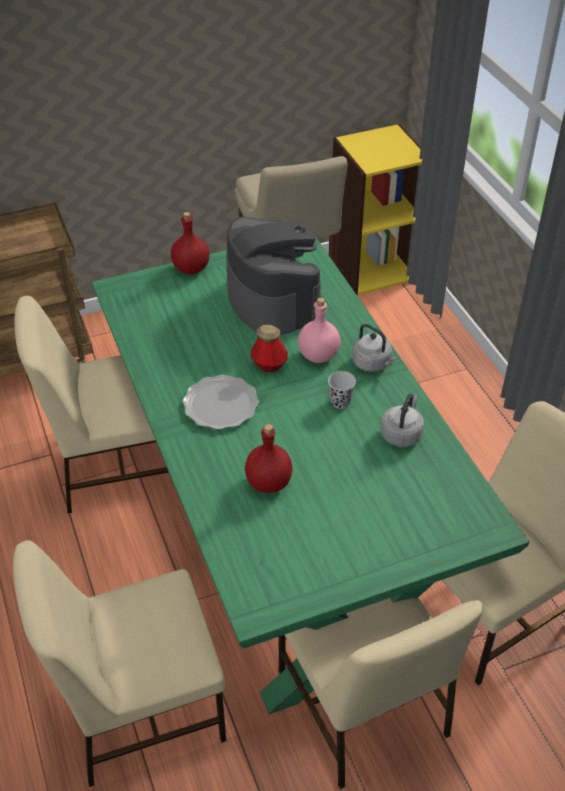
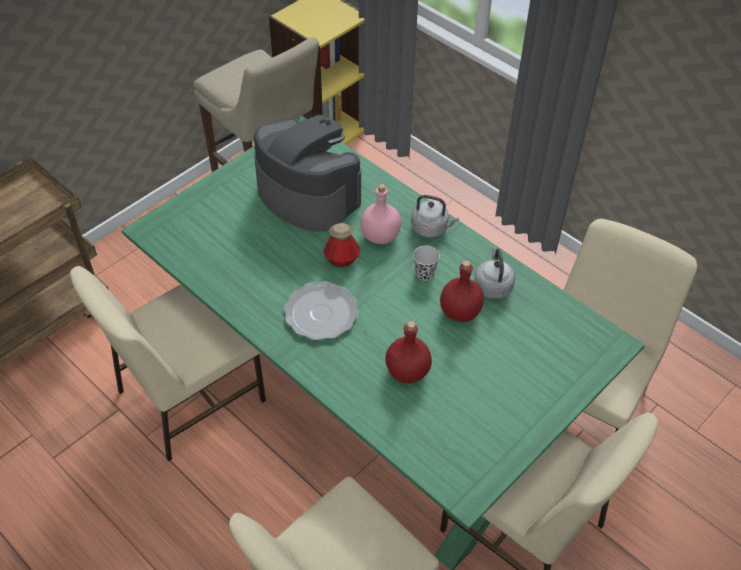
camera: 25 degrees left, 5 degrees up
red bottle [171,212,210,274] -> red bottle moved to [440,260,484,322]

